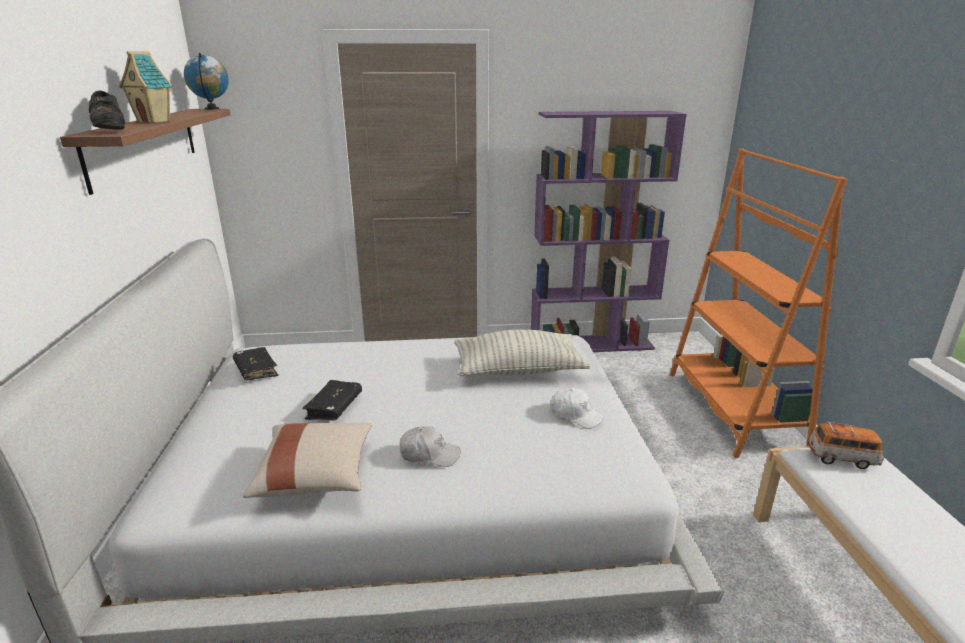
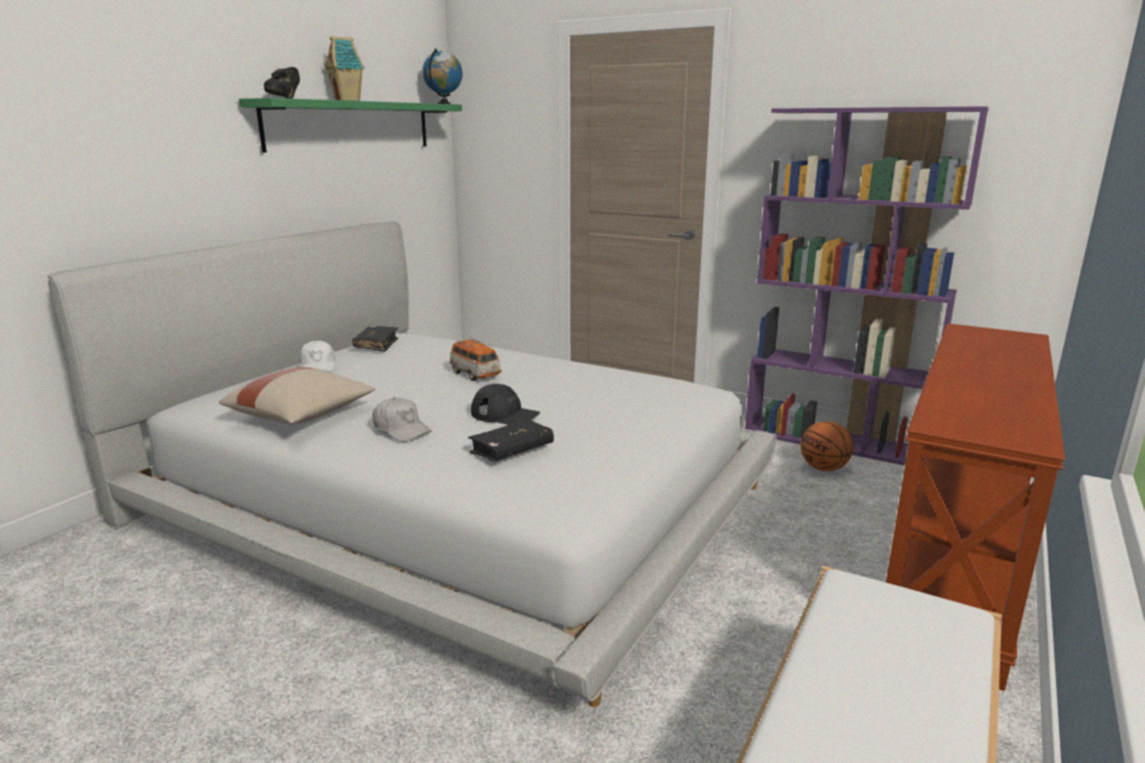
camera: 35 degrees right, 5 degrees down
brown shelf [60,109,230,195] -> green shelf [239,98,462,153]
black book [302,380,362,420] -> black book moved to [468,418,554,461]
pillow [455,330,590,376] -> none
white cap [551,388,604,429] -> white cap moved to [299,340,336,371]
orange bookcase [670,148,848,458] -> brown console table [886,323,1065,691]
toy car [807,422,884,469] -> toy car moved to [450,338,502,381]
none -> black cap [471,384,540,425]
none -> basketball [801,421,853,471]

